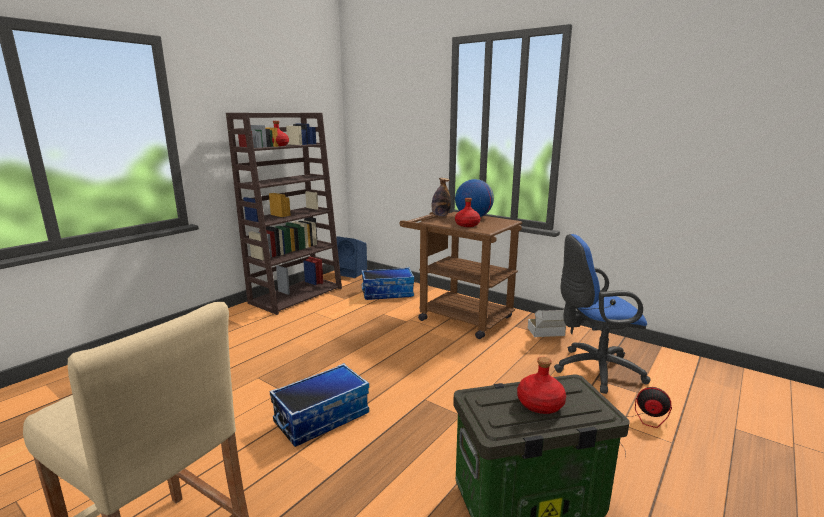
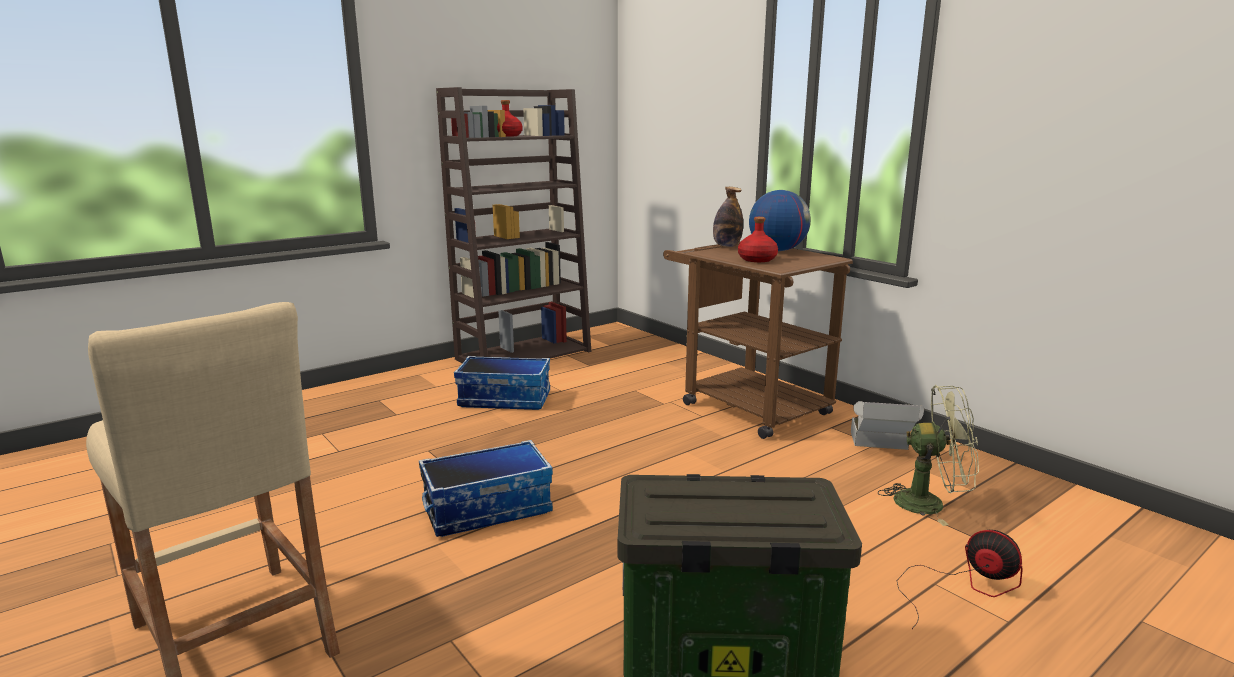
camera: 15 degrees right, 0 degrees up
blue speaker [336,236,367,278] -> none
storage box [362,268,414,300] -> storage box moved to [454,356,550,410]
red bottle [517,357,566,414] -> none
blue office chair [554,234,651,394] -> green fan [878,385,979,526]

